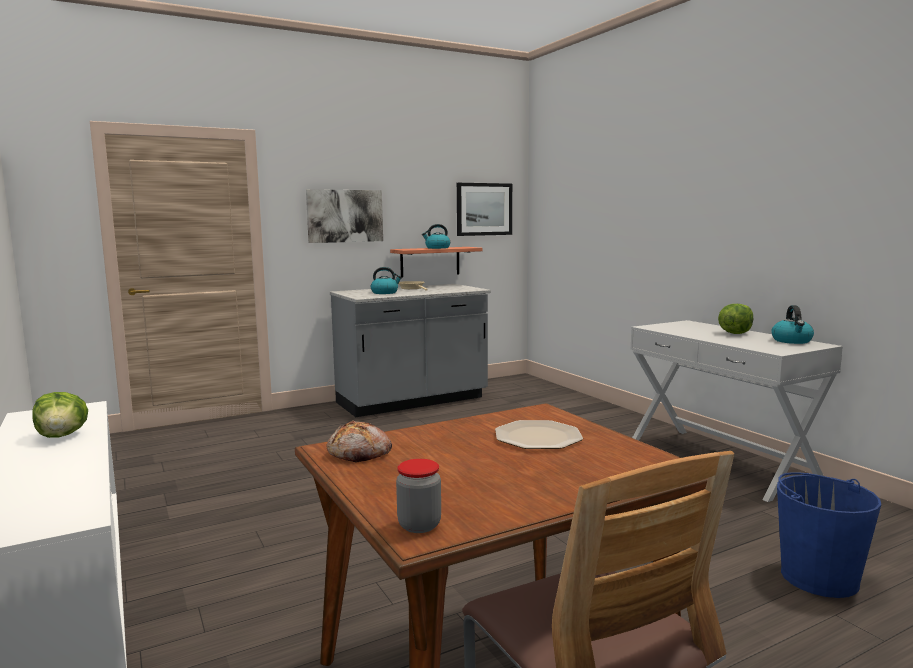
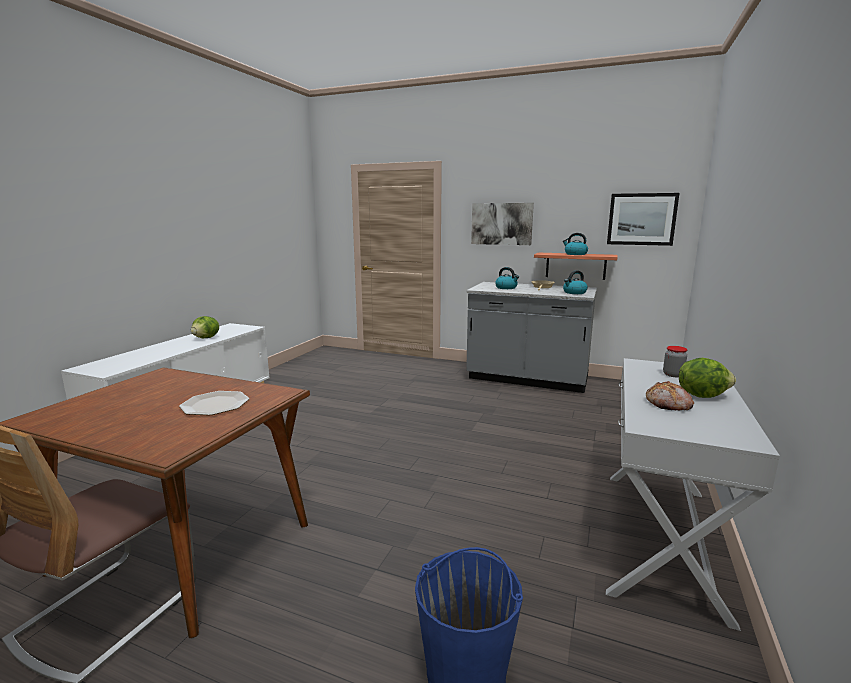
camera: 50 degrees right, 5 degrees up
bread [327,420,392,463] -> bread moved to [646,381,694,411]
jar [396,459,441,533] -> jar moved to [663,346,687,377]
kettle [771,305,814,344] -> kettle moved to [563,271,588,294]

